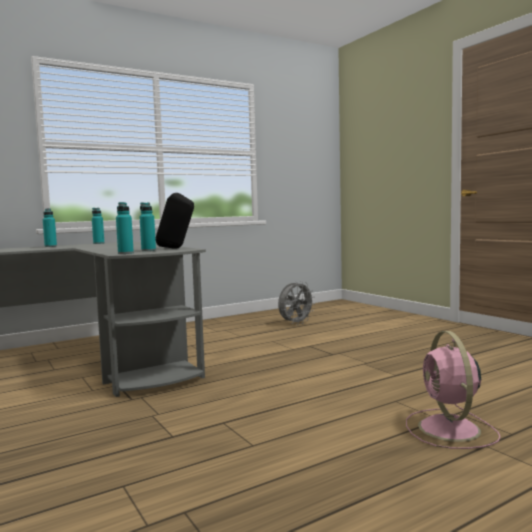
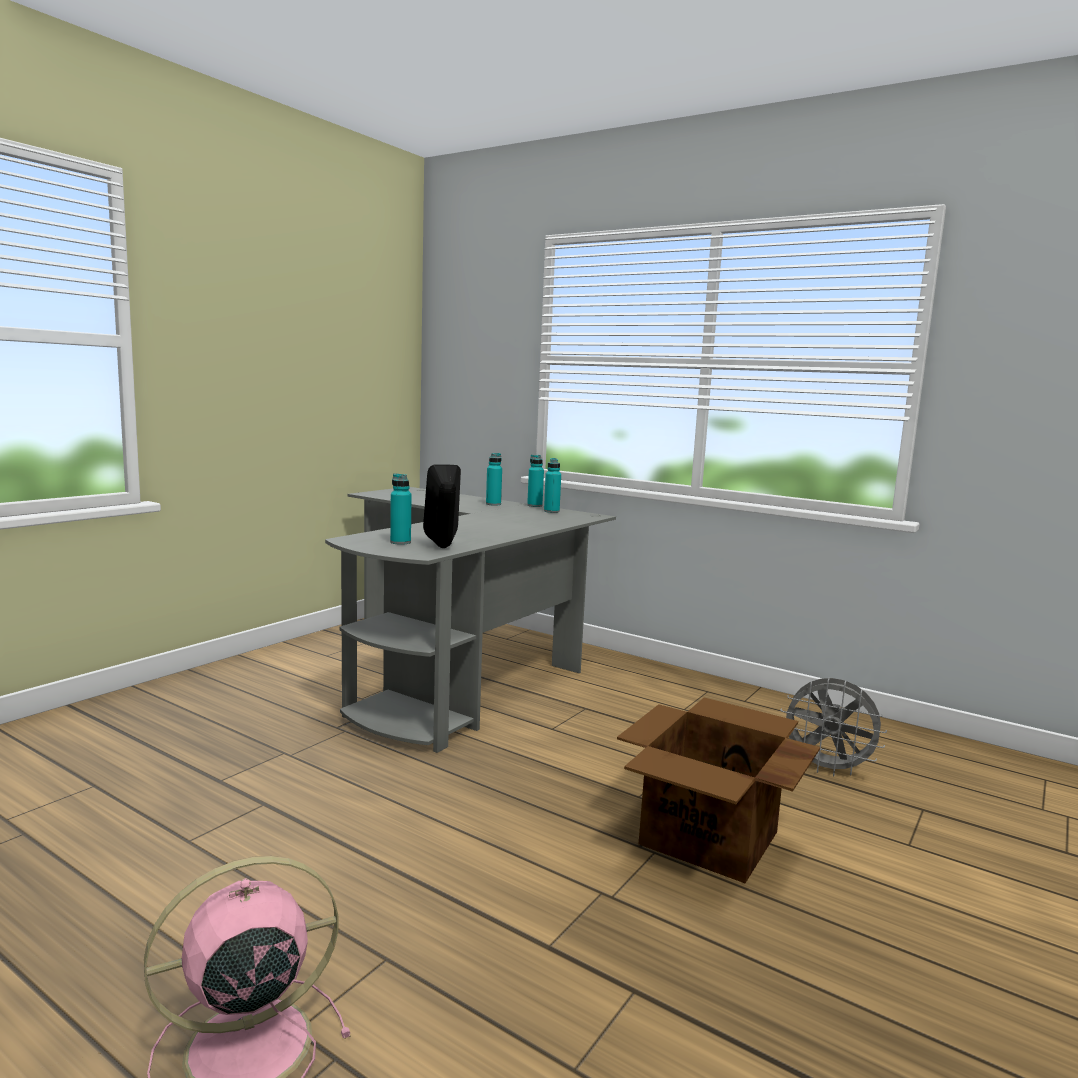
camera: 65 degrees right, 5 degrees up
turquoise bottle [116,202,134,254] -> turquoise bottle moved to [527,455,544,507]
none -> cardboard box [617,697,820,883]

